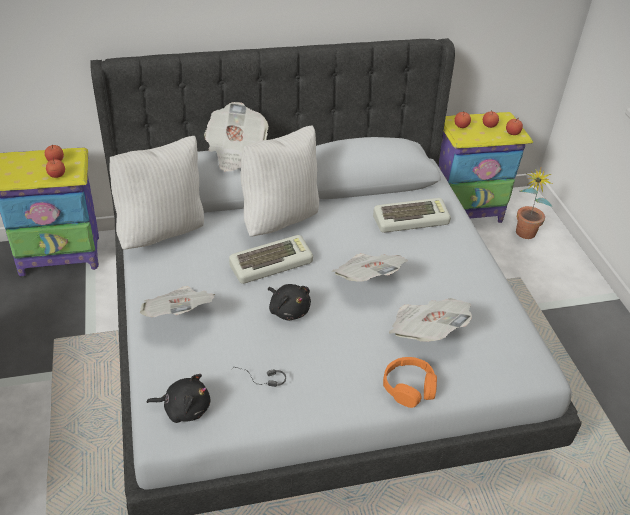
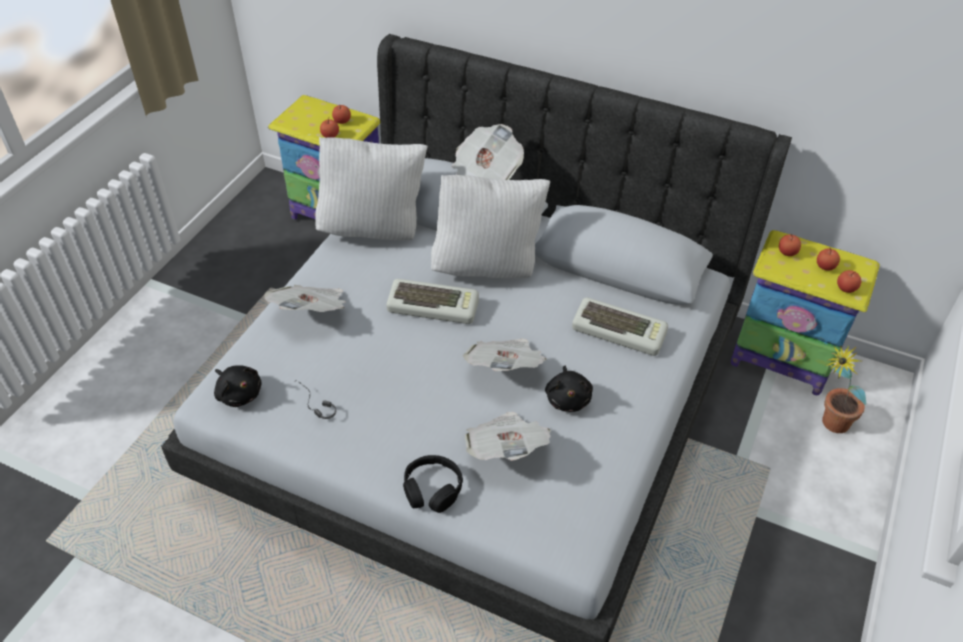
camera: 40 degrees right, 5 degrees up
black plush toy [268,284,311,321] -> black plush toy moved to [545,366,593,412]
orange headphones [383,357,437,408] -> black headphones [403,455,463,513]

